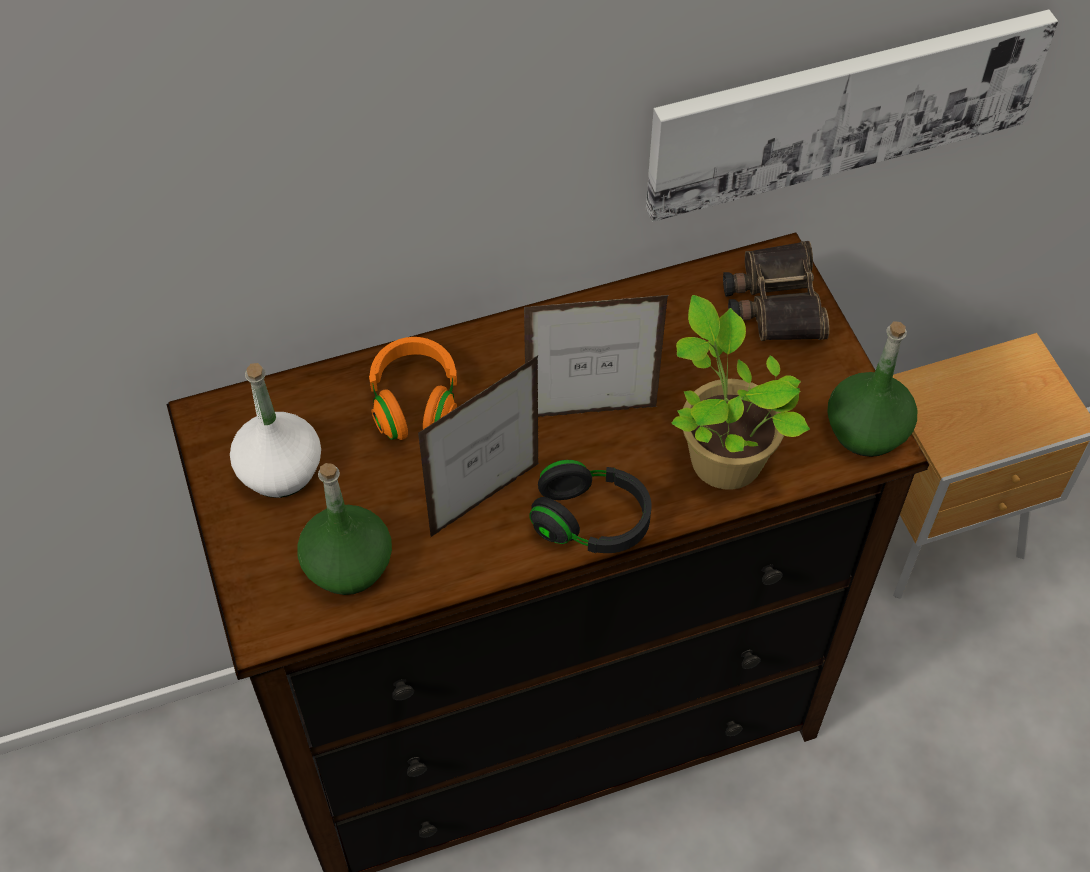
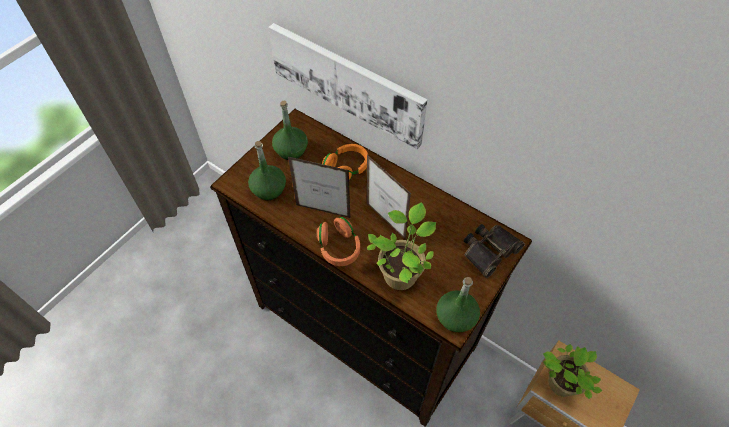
camera: 55 degrees right, 0 degrees up
white bottle [230,363,321,498] -> green bottle [272,100,308,160]
black headphones [529,460,651,553] -> orange headphones [317,217,360,266]
picture [646,9,1058,222] -> picture moved to [268,23,427,149]
none -> potted plant [543,344,602,399]

